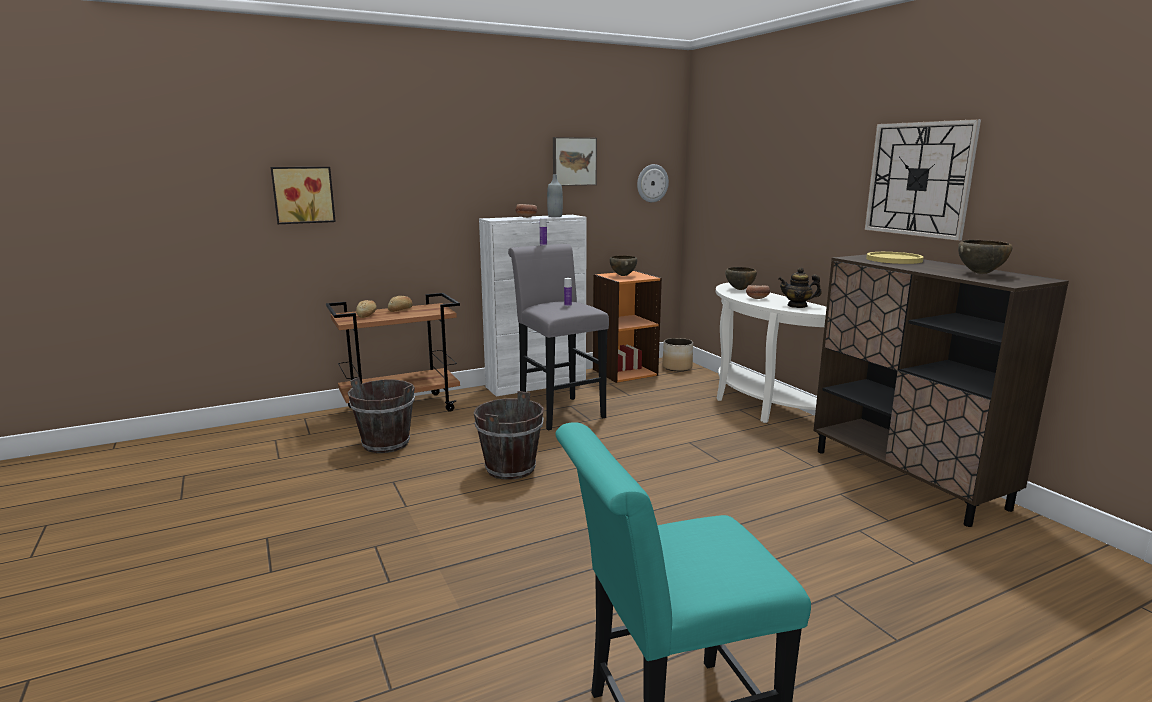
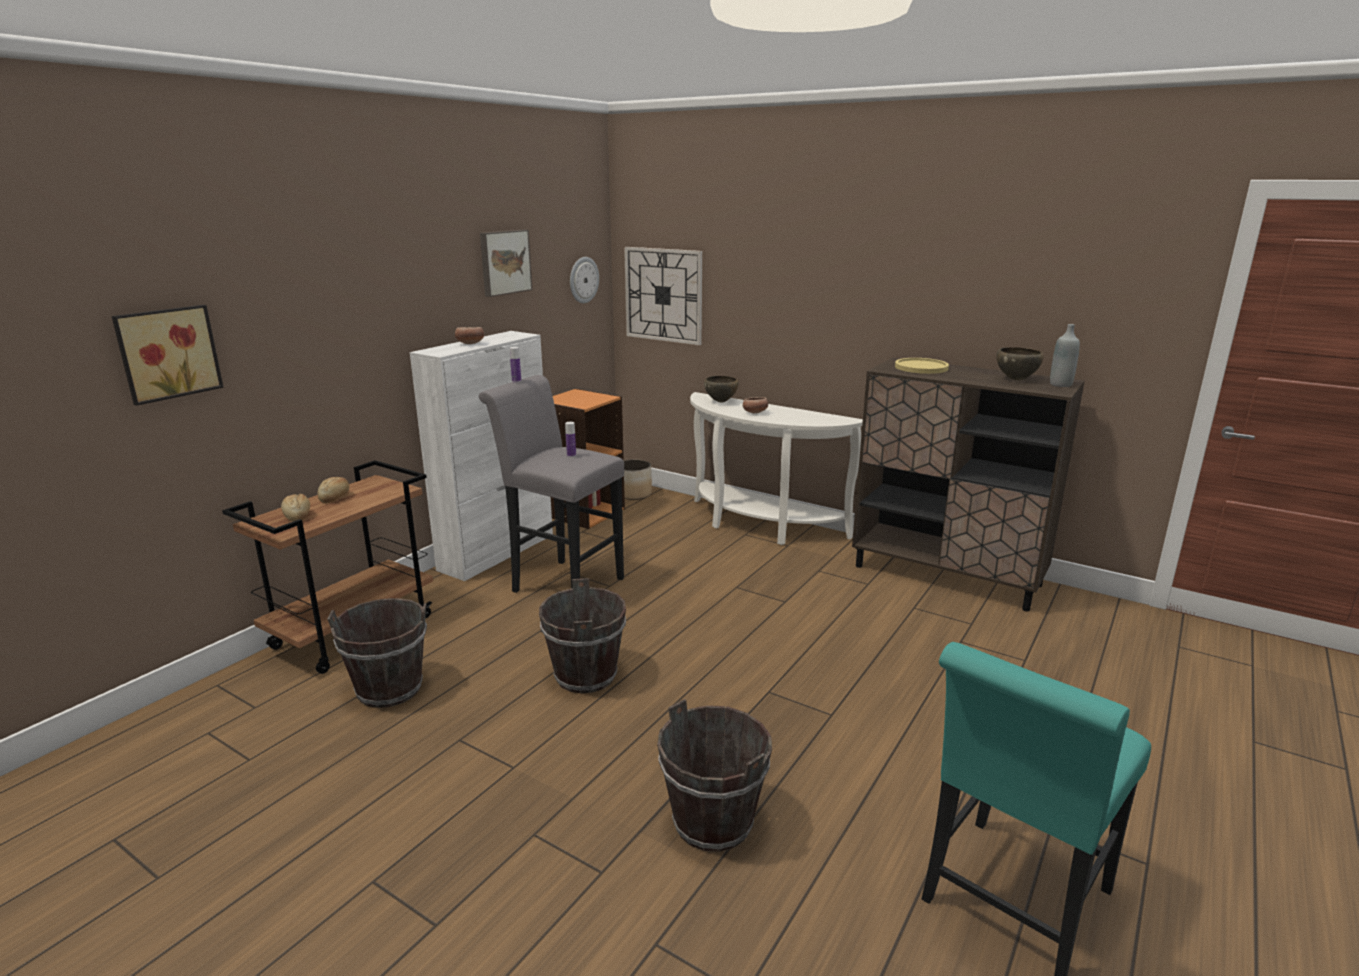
camera: 30 degrees left, 5 degrees up
grey bottle [547,175,563,217] -> grey bottle moved to [1050,324,1080,387]
brown bowl [610,255,637,276] -> none
teapot [778,267,822,308] -> none
wall clock [865,119,981,241] -> wall clock moved to [624,247,702,345]
none -> brown bucket [657,699,772,852]

